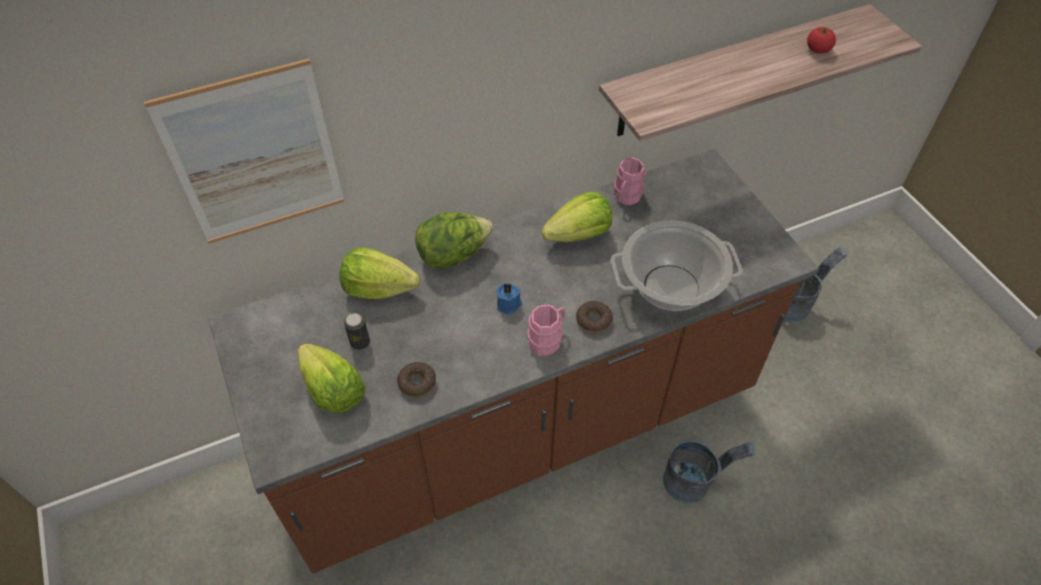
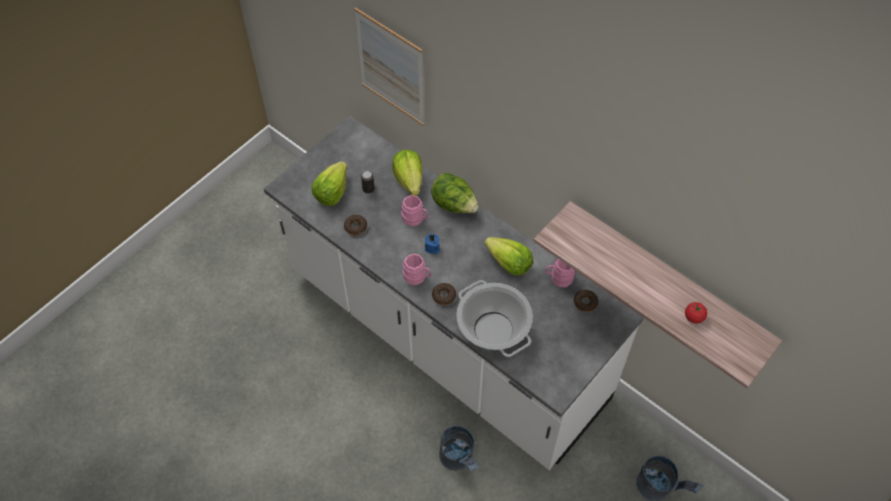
camera: 65 degrees right, 5 degrees up
brown counter [208,149,819,574] -> white counter [264,116,643,470]
none -> pink mug [401,195,429,226]
none -> donut [574,290,598,312]

